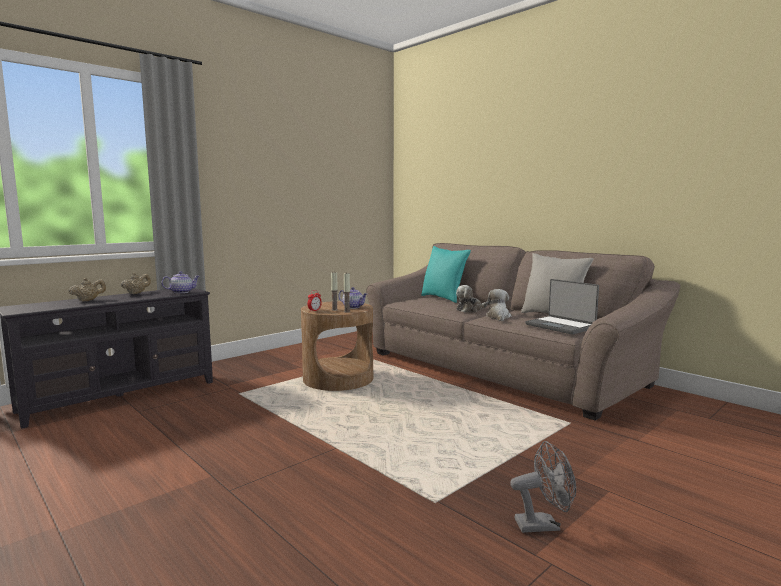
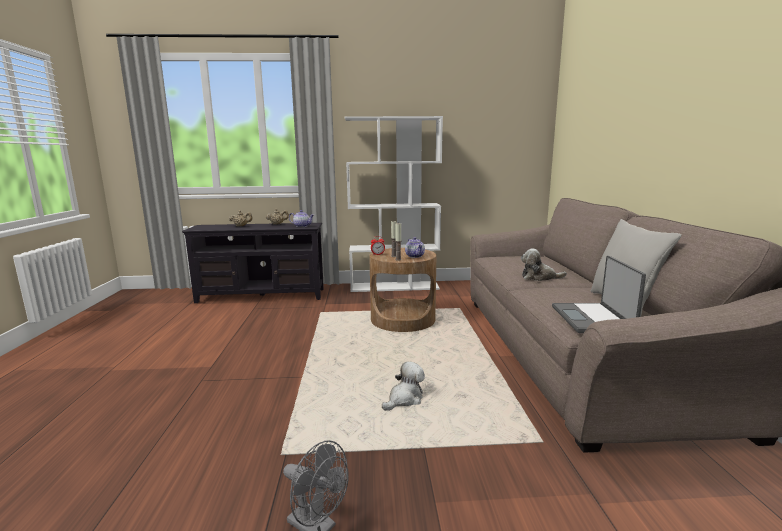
camera: 40 degrees right, 5 degrees up
turquoise pillow [421,246,471,303] -> none
plush toy [484,289,512,321] -> plush toy moved to [382,361,425,411]
none -> white bookcase [345,116,443,292]

